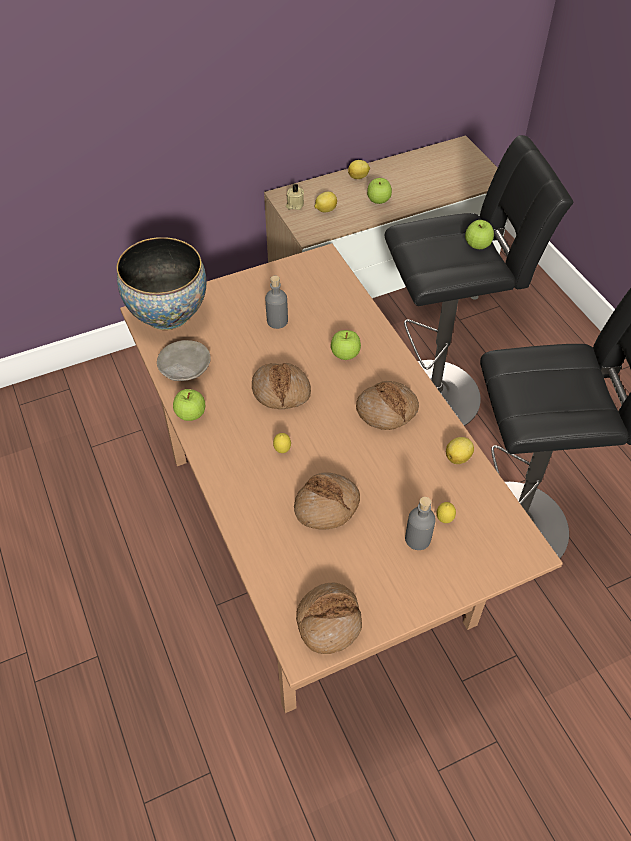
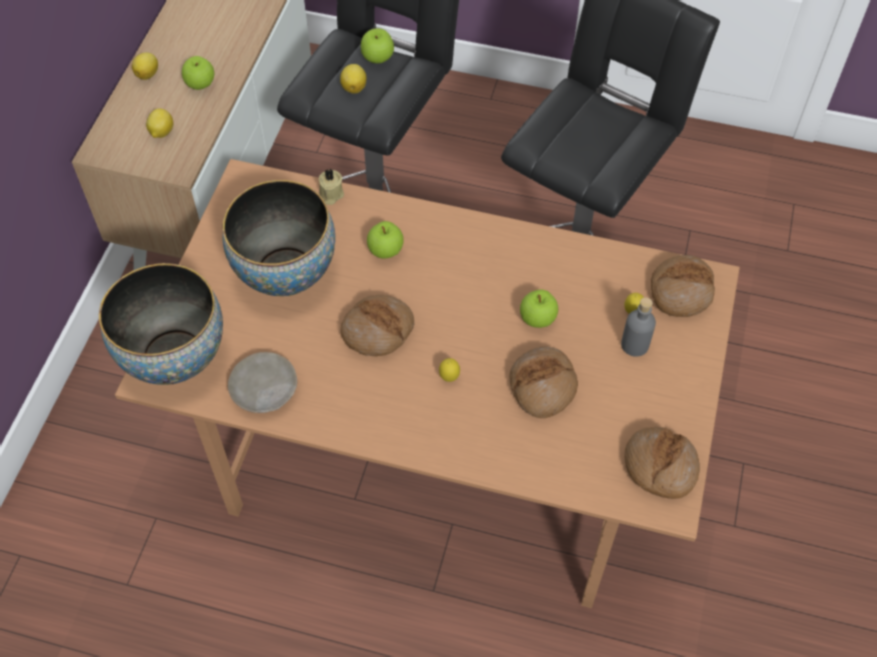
camera: 50 degrees left, 5 degrees up
apple [173,389,205,421] -> apple moved to [520,289,558,328]
grey bottle [265,276,288,329] -> bowl [223,180,335,296]
beige candle [286,184,304,210] -> beige candle moved to [319,169,344,205]
bread [356,381,419,430] -> bread moved to [651,255,715,317]
lemon [446,437,474,464] -> lemon moved to [340,64,366,94]

